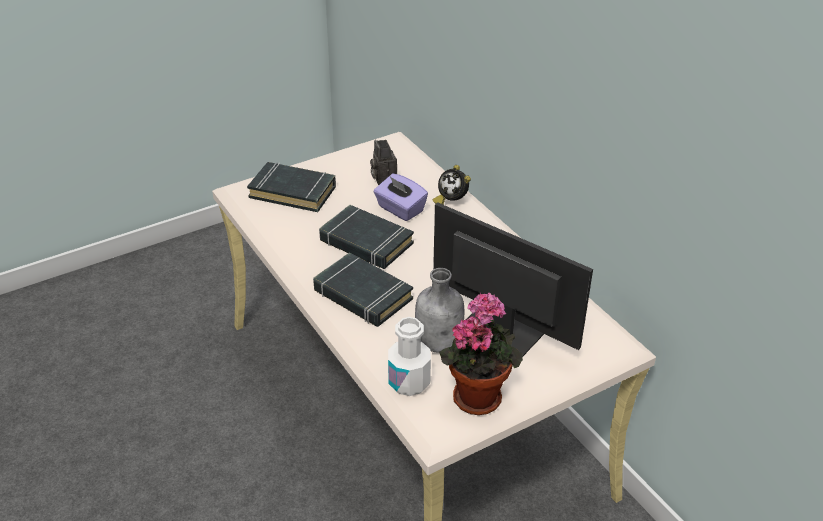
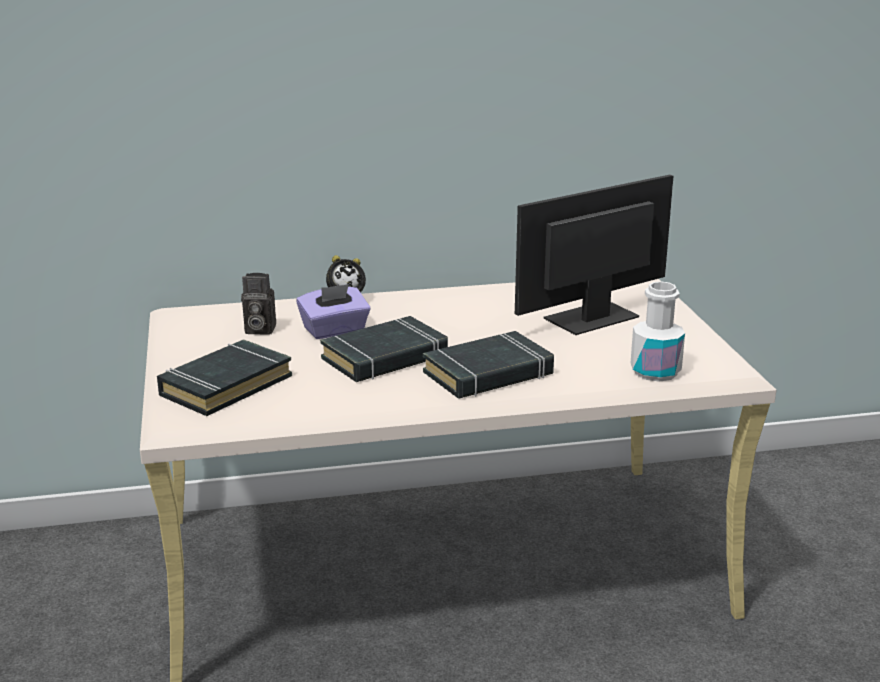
camera: 70 degrees left, 15 degrees down
grey bottle [415,268,464,353] -> none
potted plant [439,293,523,415] -> none

